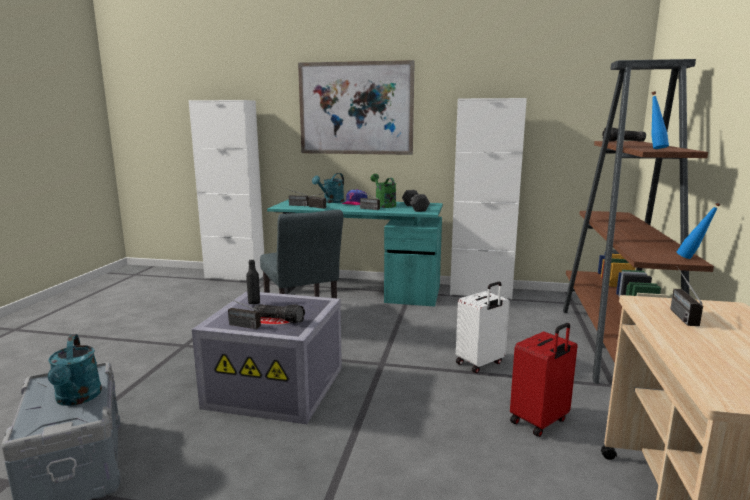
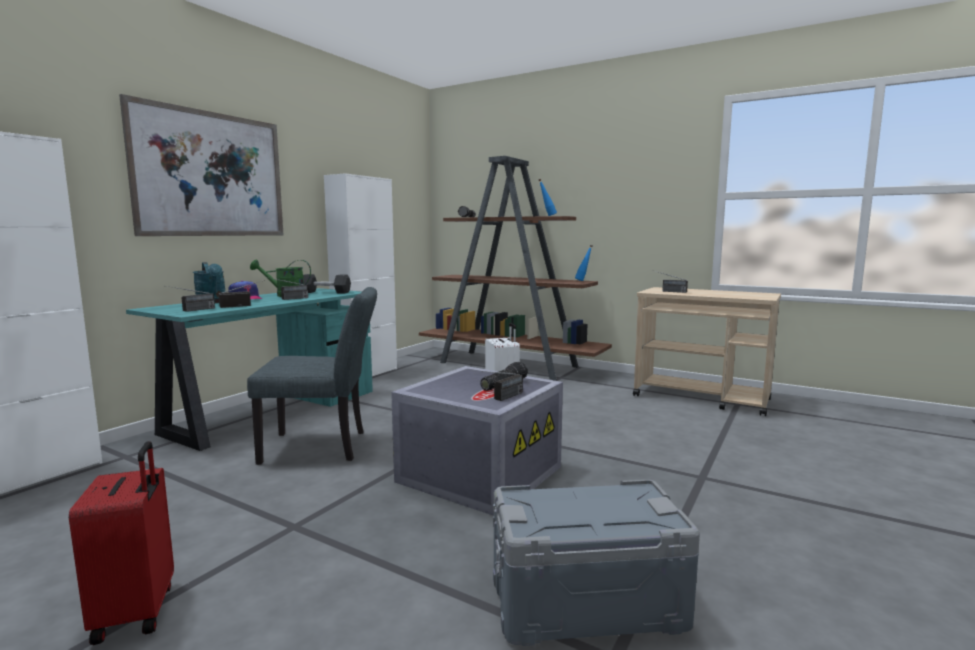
camera: 70 degrees left, 5 degrees down
turquoise watering can [48,334,102,406] -> none
black bottle [246,260,260,304] -> none
red suitcase [510,323,577,437] -> red suitcase moved to [69,441,174,645]

